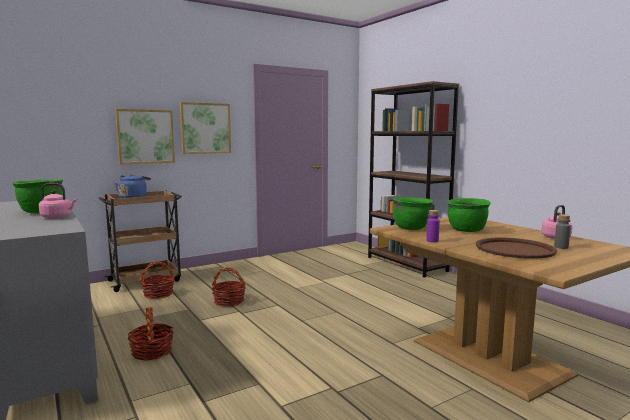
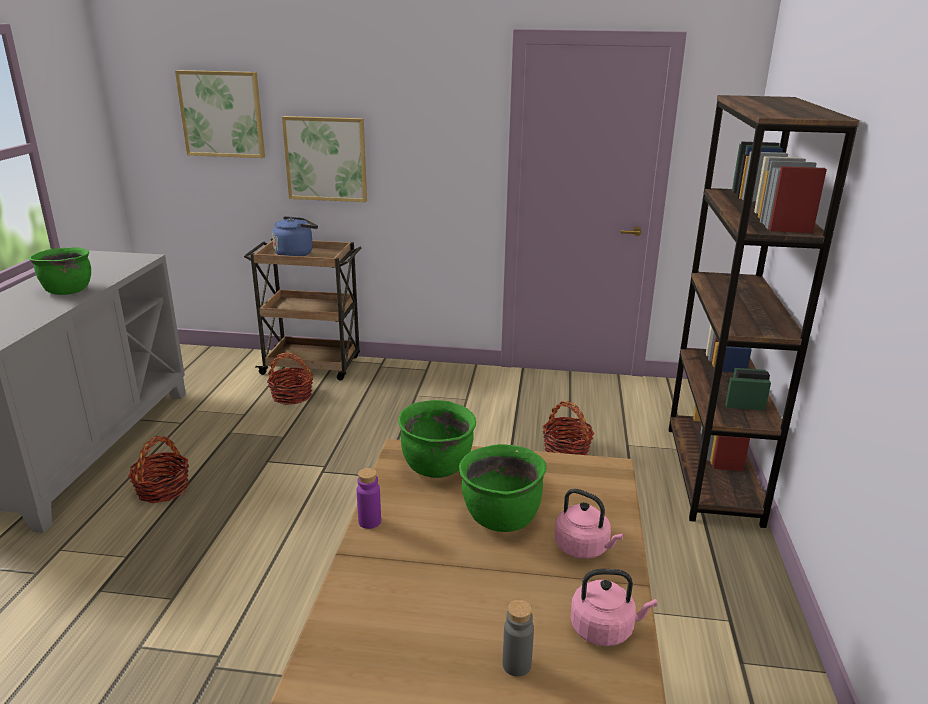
camera: 40 degrees right, 15 degrees up
pink kettle [39,183,77,219] -> pink kettle moved to [555,489,624,559]
picture [180,102,231,154] -> picture moved to [175,70,265,158]
basket [211,267,245,307] -> basket moved to [542,401,594,455]
brown tray [476,238,557,259] -> none

